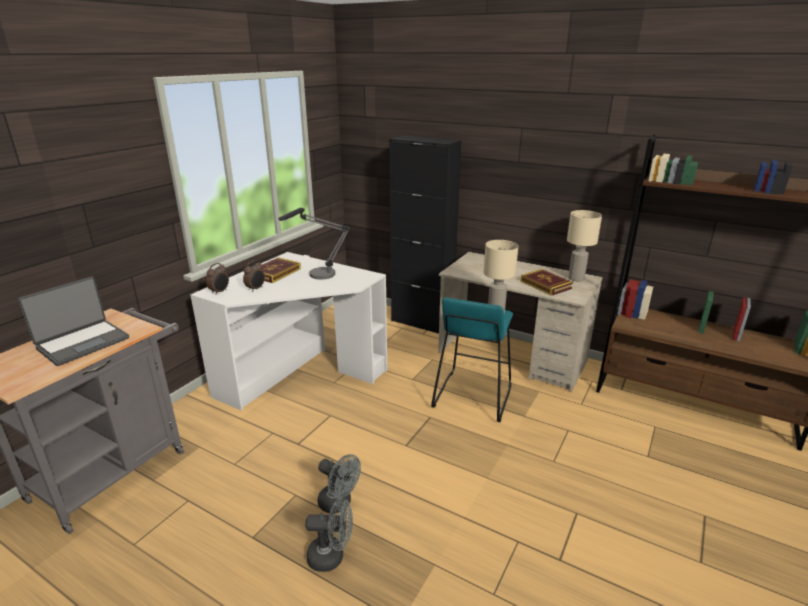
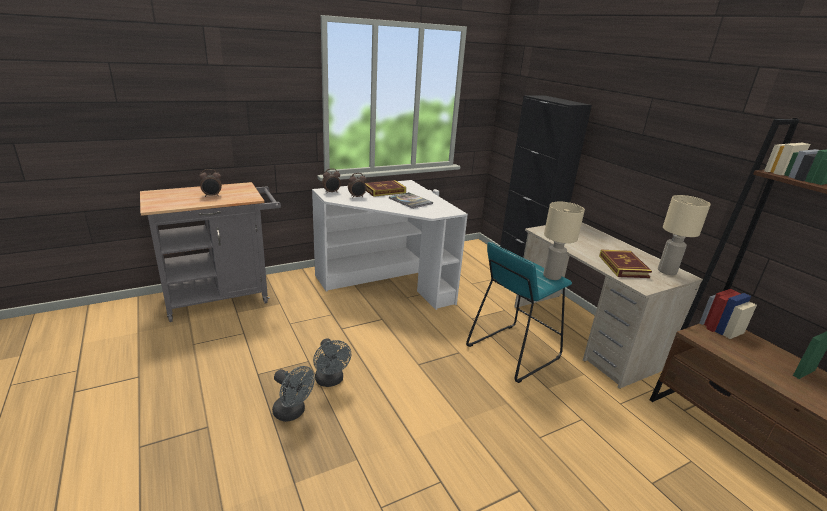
camera: 30 degrees right, 0 degrees up
laptop [18,277,129,366] -> alarm clock [199,169,222,197]
table lamp [279,208,350,280] -> book [389,192,433,209]

